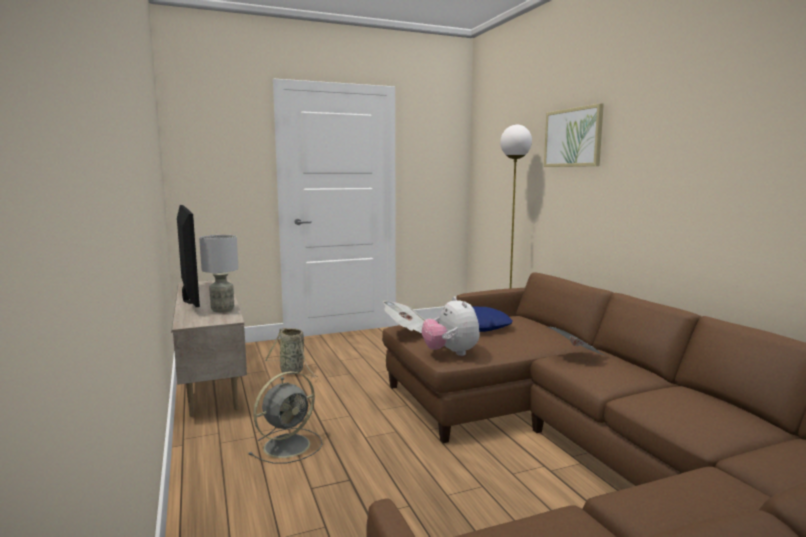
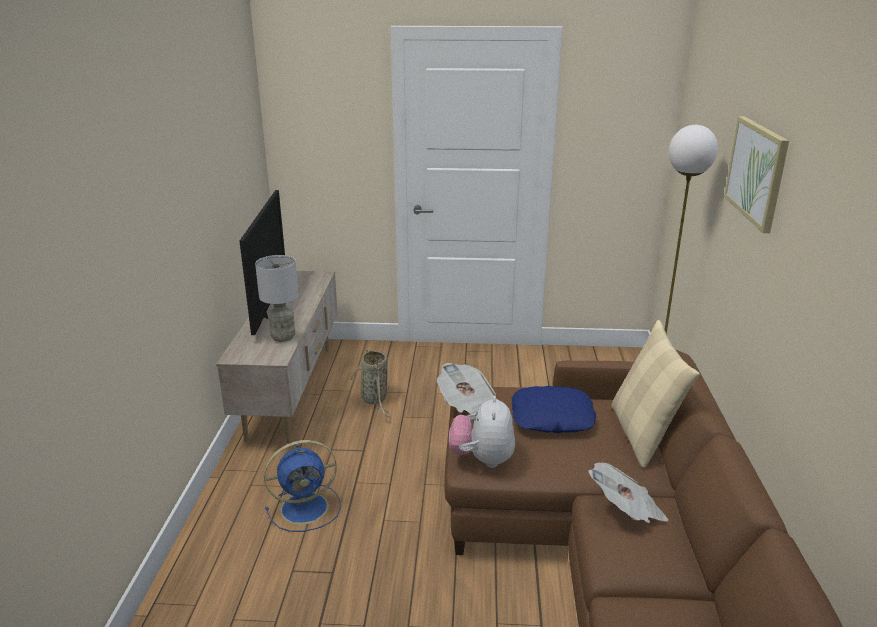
camera: 25 degrees right, 15 degrees up
grey fan [249,371,323,464] -> blue fan [264,440,341,532]
none -> beige pillow [612,320,700,468]

